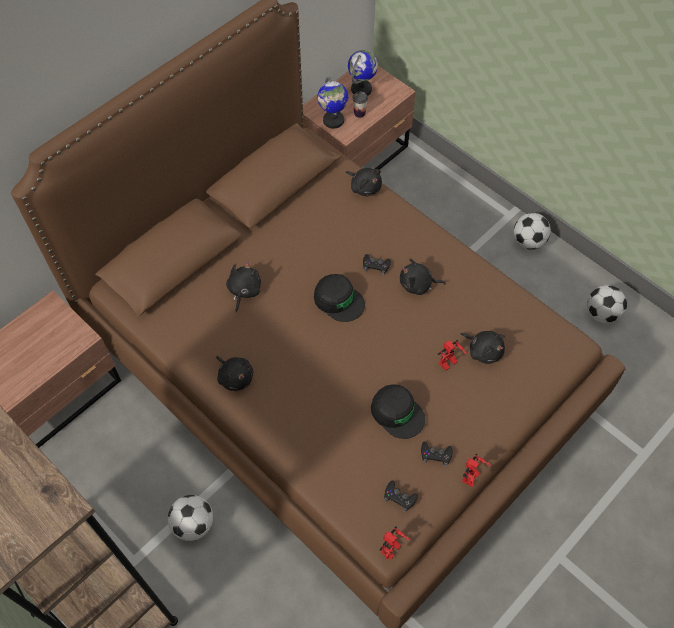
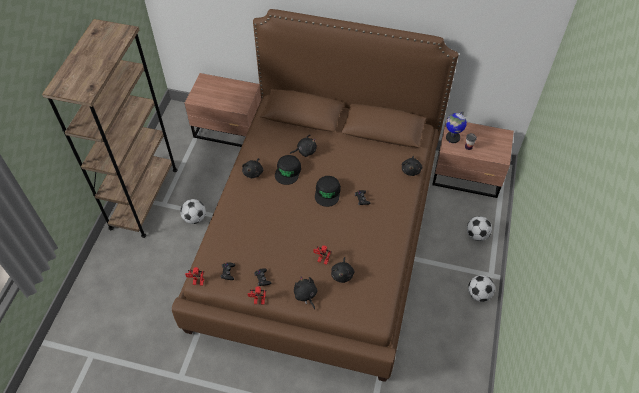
camera: 60 degrees right, 5 degrees down
globe [348,50,378,96] -> none
black cap [371,384,425,439] -> black cap moved to [275,155,301,185]
black plush toy [400,259,446,295] -> black plush toy moved to [294,277,317,310]
football [587,285,627,324] -> football moved to [467,216,492,241]

